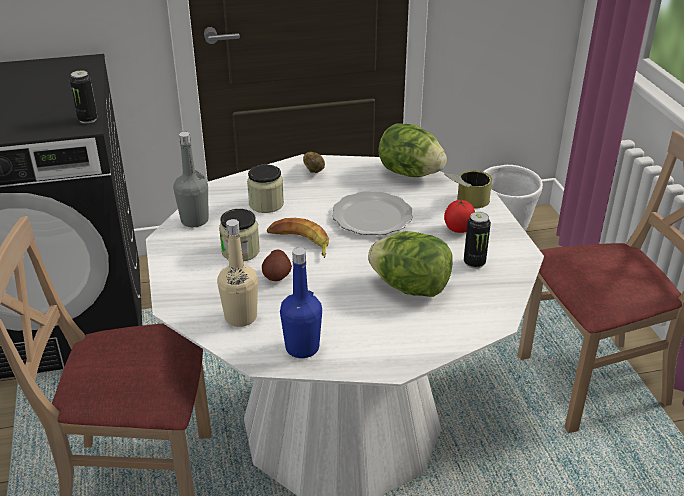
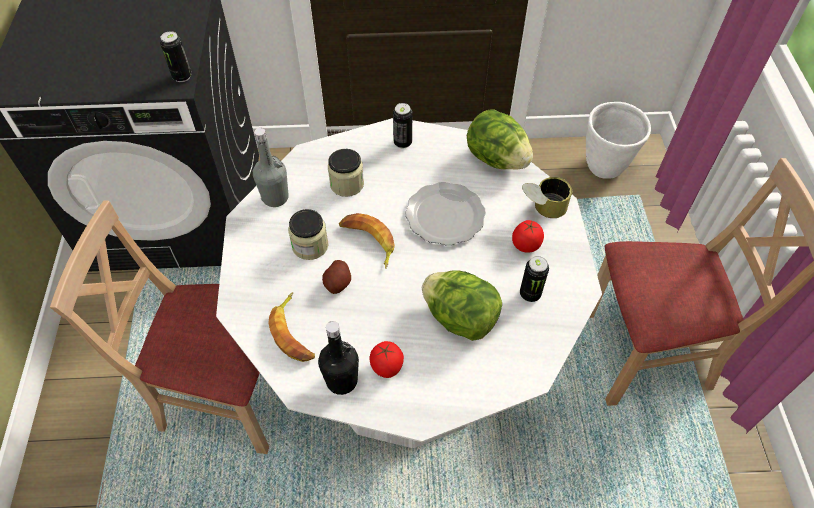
camera: 10 degrees right, 20 degrees up
beige bottle [217,219,258,327] -> banana [268,292,315,362]
blue bottle [280,247,322,358] -> black bottle [318,321,359,395]
potato [303,152,325,173] -> can [393,103,412,149]
none -> tomato [370,341,404,378]

